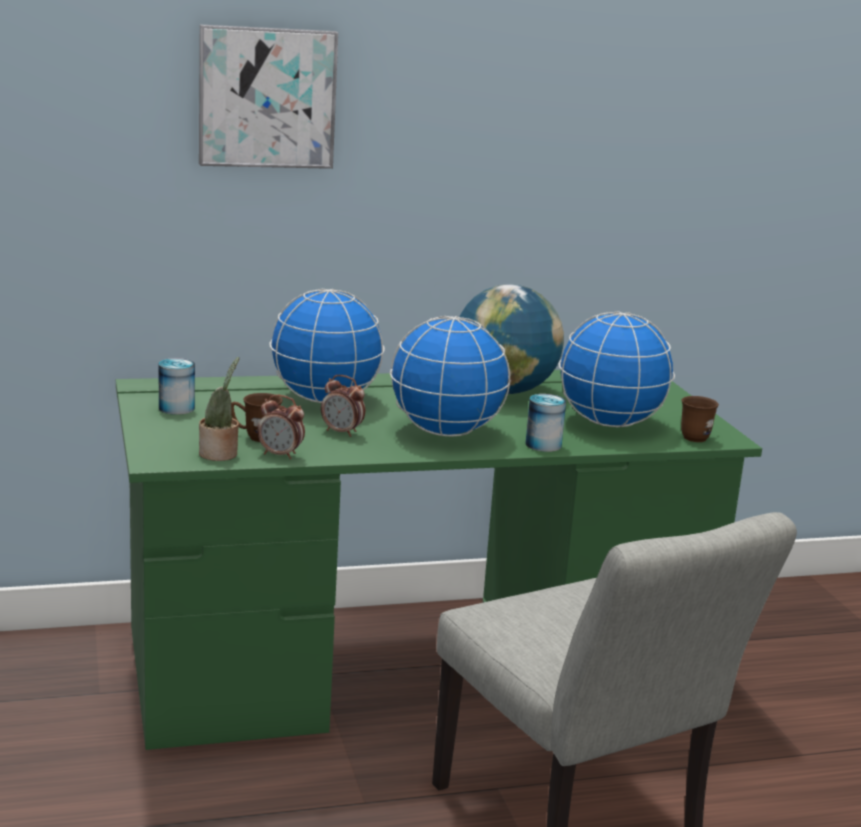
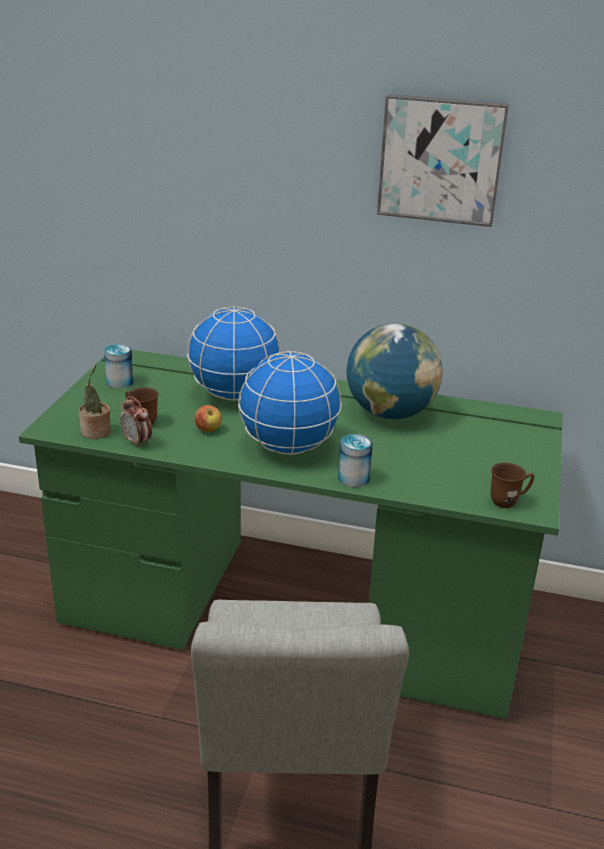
camera: 30 degrees right, 10 degrees up
picture [199,25,338,169] -> picture moved to [377,94,509,227]
alarm clock [321,375,365,437] -> apple [195,405,222,432]
globe [558,311,675,427] -> none

